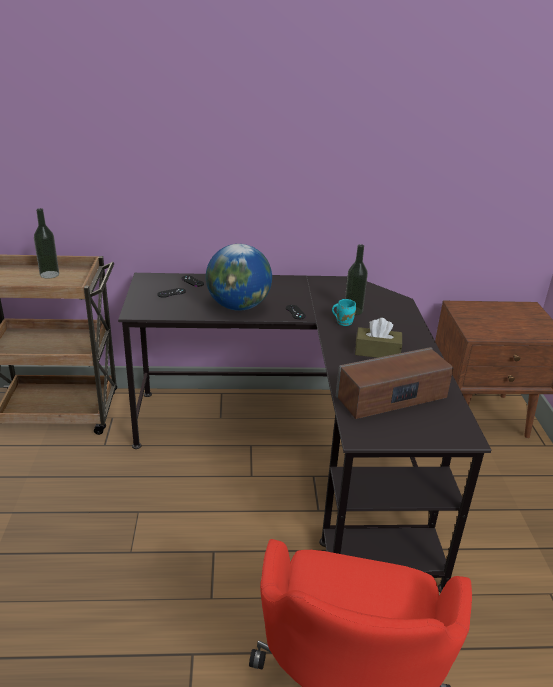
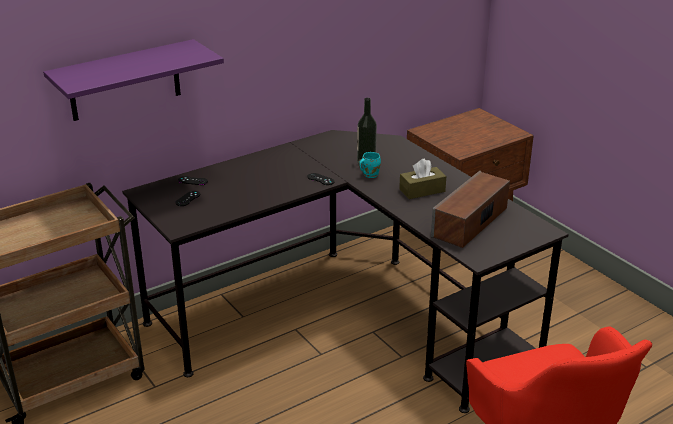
camera: 30 degrees left, 0 degrees up
bottle [34,208,59,279] -> none
globe [206,244,272,311] -> none
none -> purple shelf [43,39,224,121]

